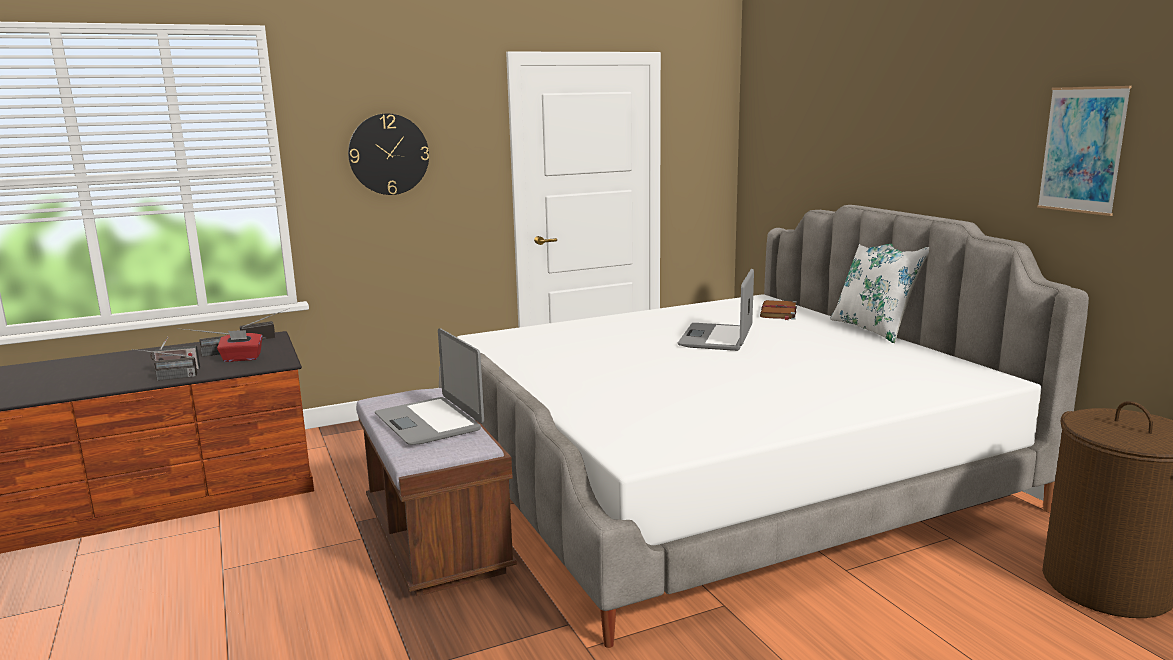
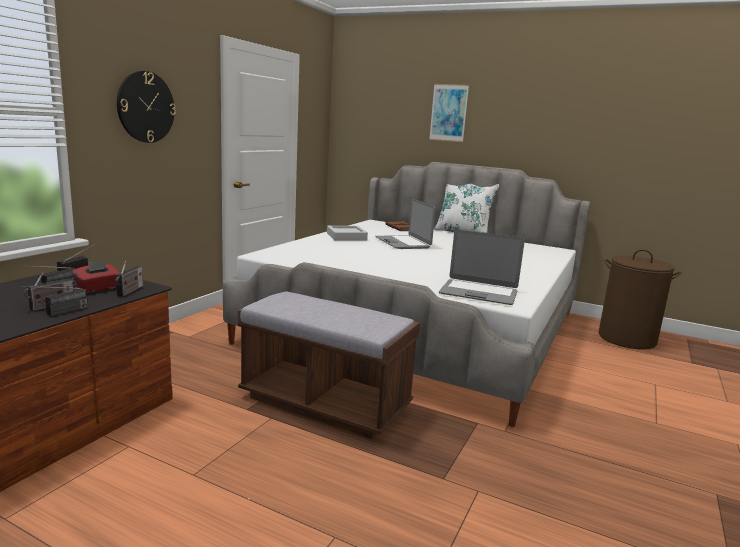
camera: 40 degrees left, 0 degrees up
laptop [375,328,484,445] -> laptop moved to [439,229,525,305]
picture [1037,86,1132,216] -> picture moved to [429,84,469,142]
none -> radio [115,260,143,296]
none -> grey tray [327,226,368,241]

